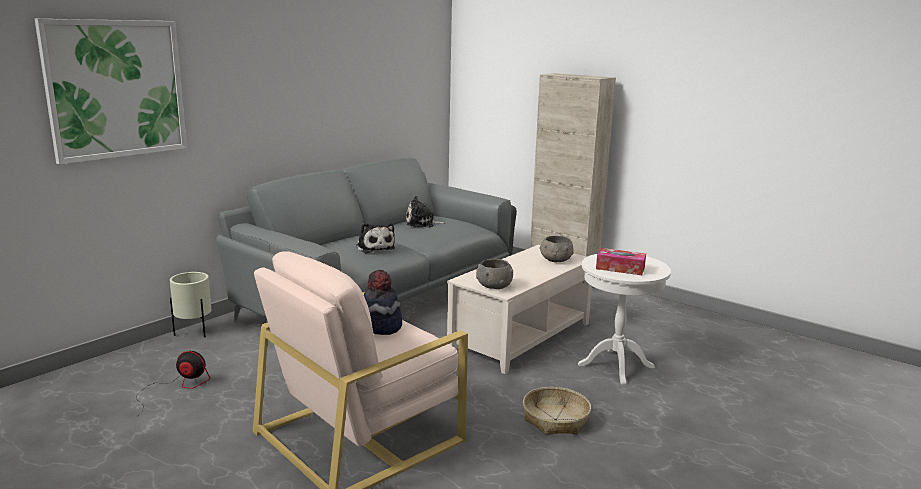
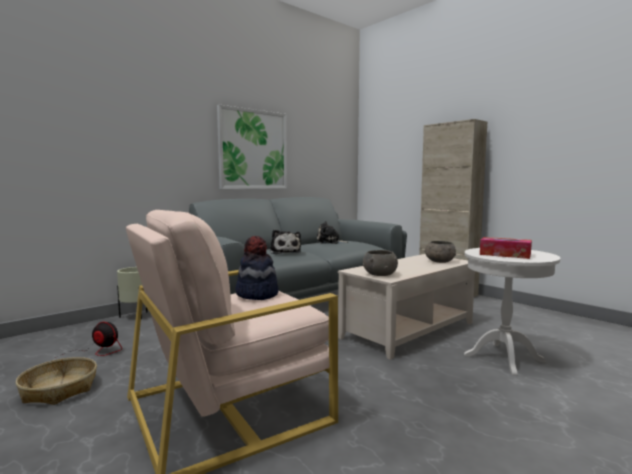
camera: 10 degrees right, 10 degrees down
picture [35,19,187,164] -> picture moved to [217,105,287,189]
basket [523,387,591,435] -> basket moved to [15,357,97,405]

